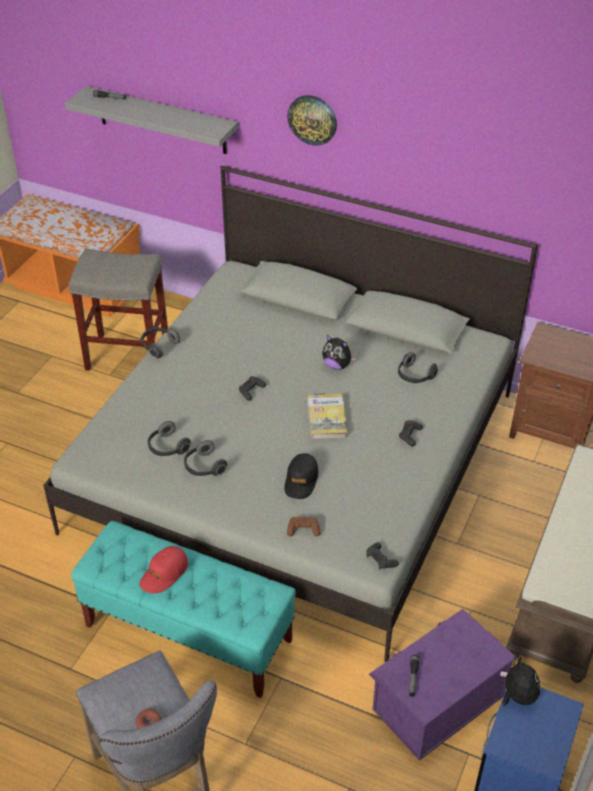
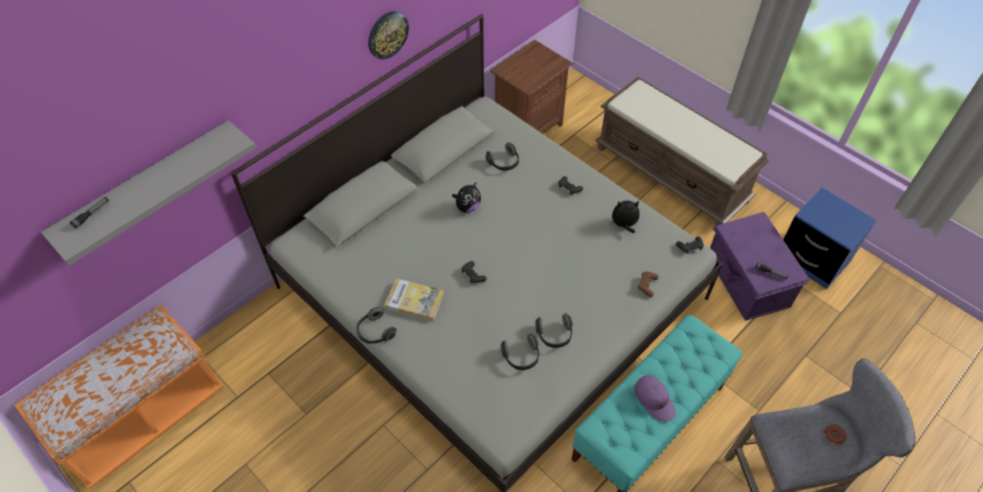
camera: 70 degrees left, 10 degrees up
grey stool [69,248,168,371] -> none
red cap [139,546,188,594] -> purple cap [634,375,676,422]
black cap [284,453,318,499] -> none
wall clock [287,95,337,146] -> wall clock moved to [368,11,409,60]
book [307,394,348,439] -> book moved to [384,278,444,321]
plush toy [500,656,540,707] -> plush toy moved to [611,201,640,233]

